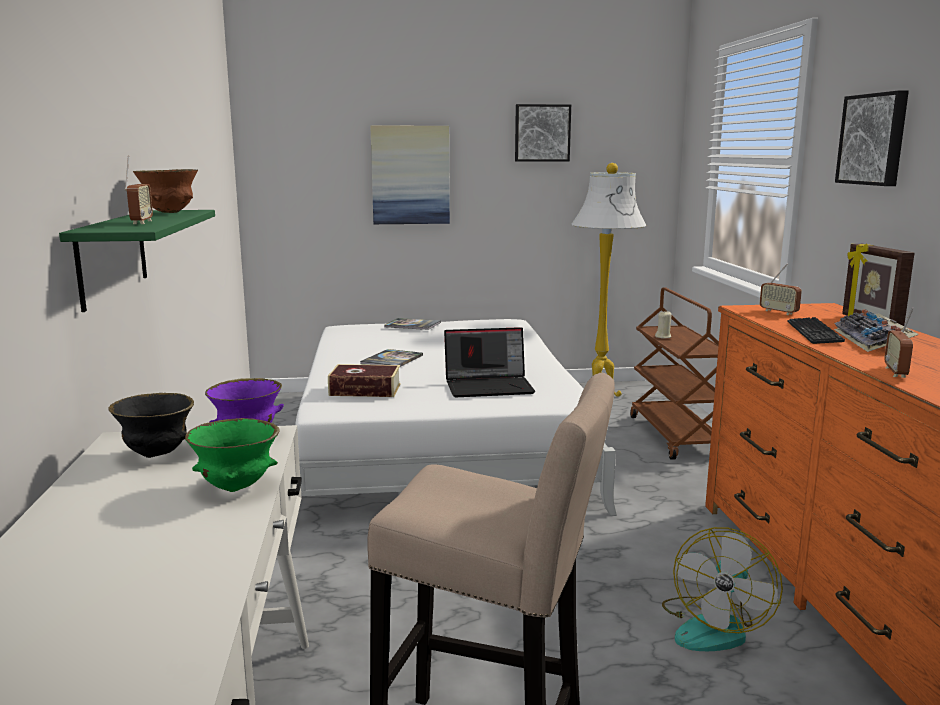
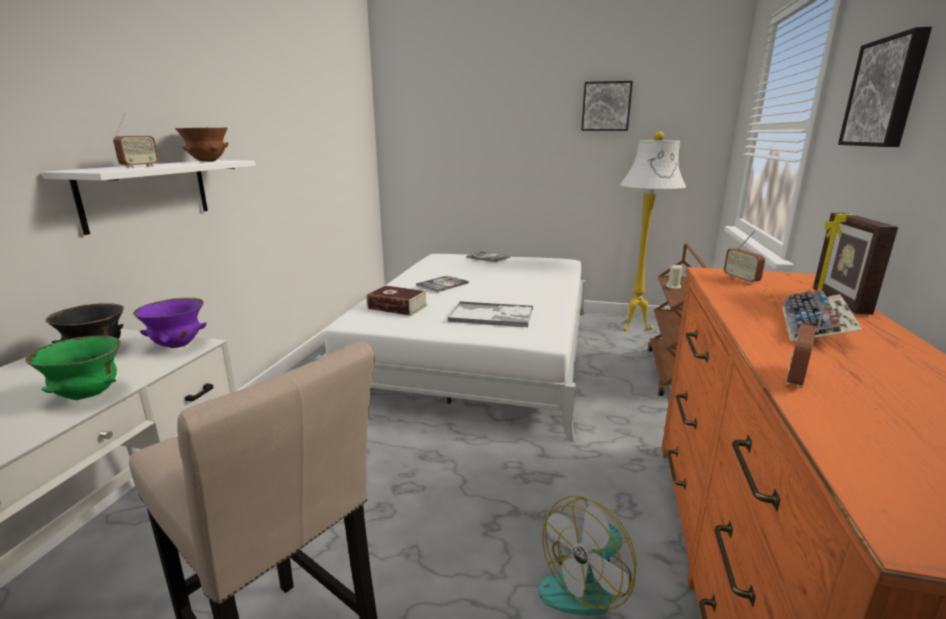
camera: 20 degrees right, 5 degrees up
green shelf [59,210,215,312] -> white shelf [42,160,256,235]
picture [370,125,450,224] -> none
laptop [444,327,535,397] -> tray [448,301,533,327]
keyboard [788,317,845,344] -> none

